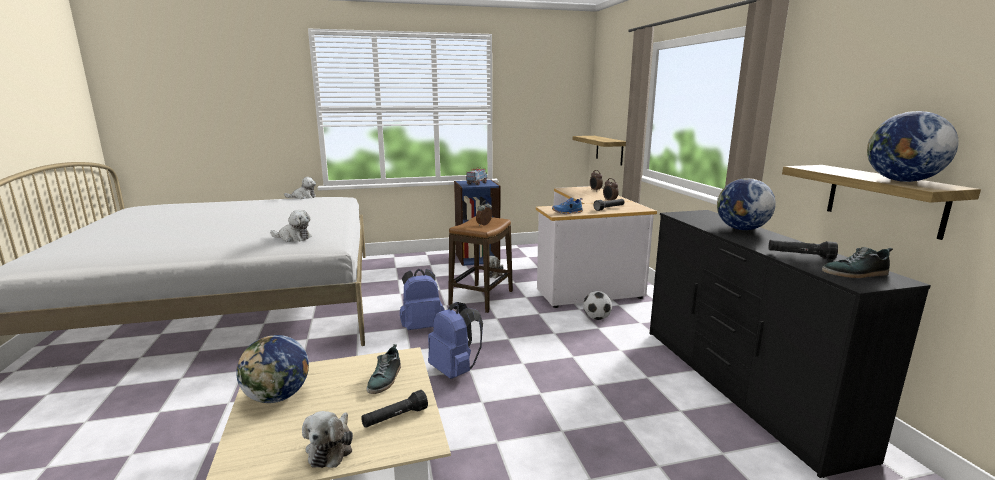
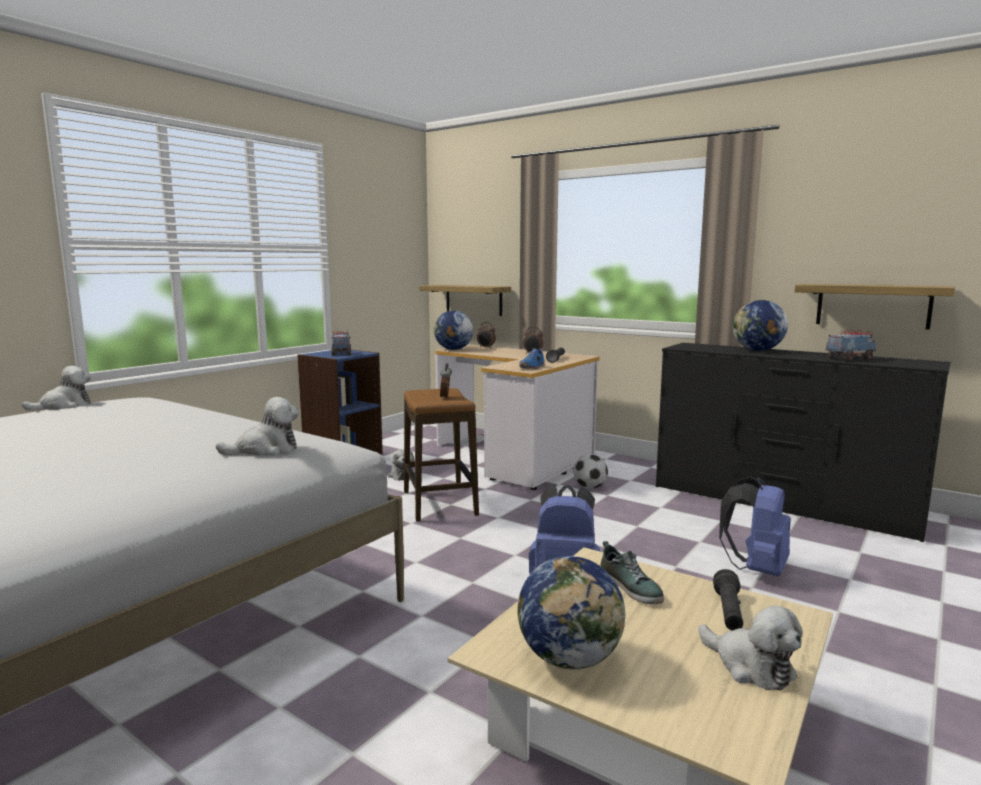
camera: 40 degrees left, 5 degrees down
blue backpack [400,269,444,330] -> blue backpack moved to [719,476,791,576]
black flashlight [768,240,838,260] -> toy truck [826,330,876,361]
shoe [822,247,893,278] -> none
globe [867,111,959,182] -> globe moved to [434,310,473,350]

